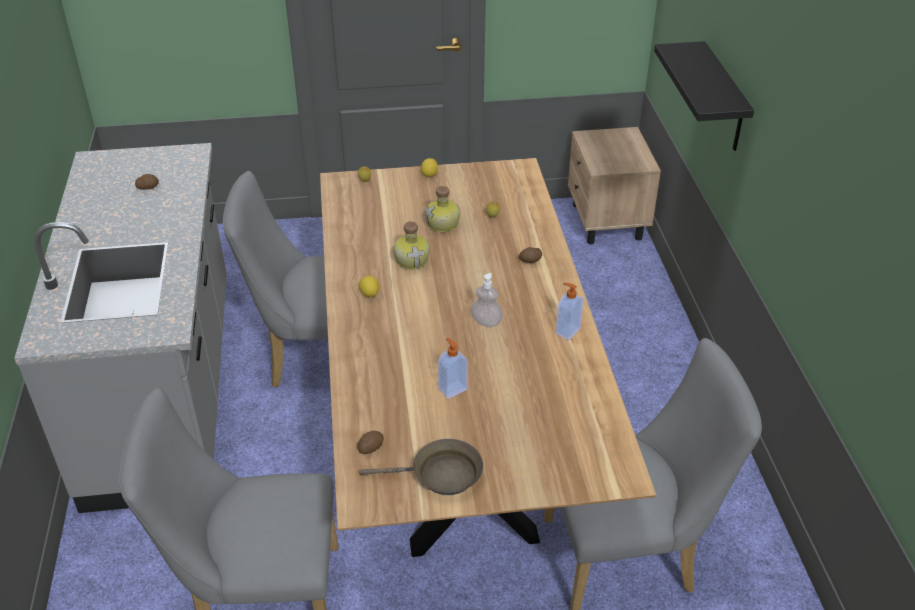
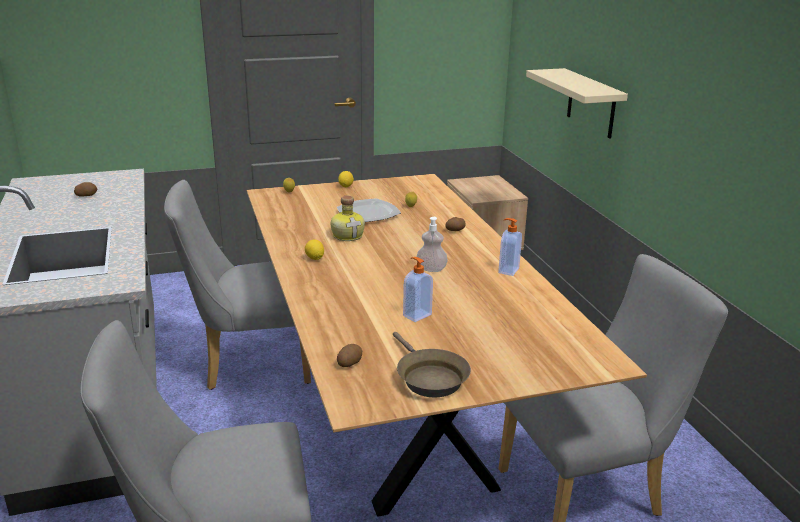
camera: 10 degrees left, 15 degrees down
brown frying pan [359,439,483,495] -> brown frying pan turned 75 degrees clockwise [393,332,471,397]
bottle [425,186,460,232] -> plate [337,198,401,222]
black shelf [654,41,754,151] -> beige shelf [526,68,628,138]

